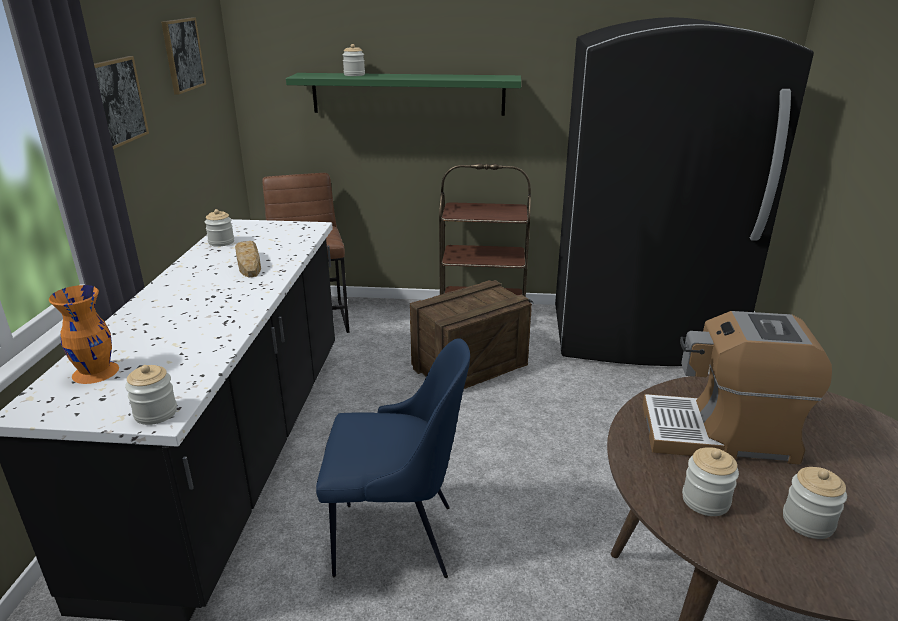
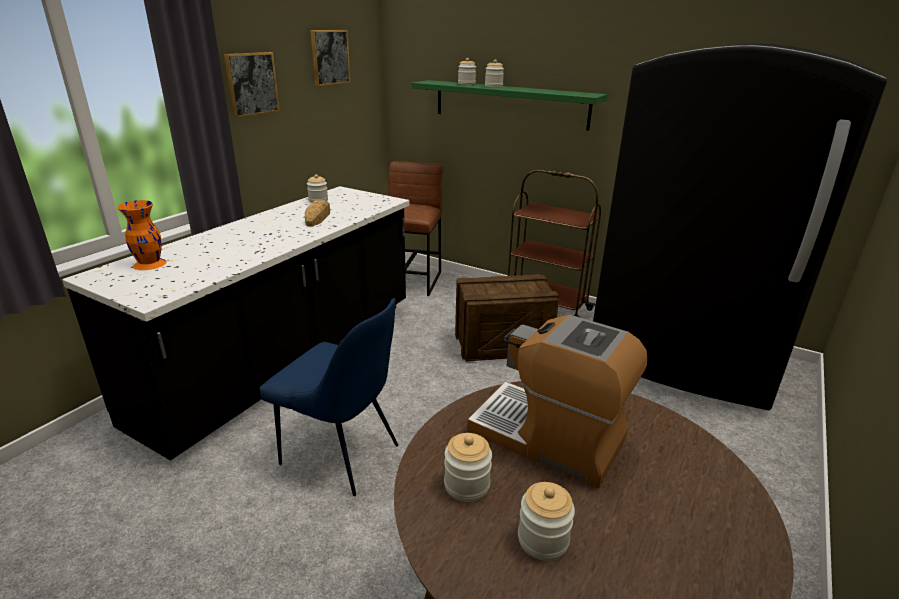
camera: 25 degrees right, 0 degrees up
jar [125,365,177,425] -> jar moved to [485,59,504,87]

